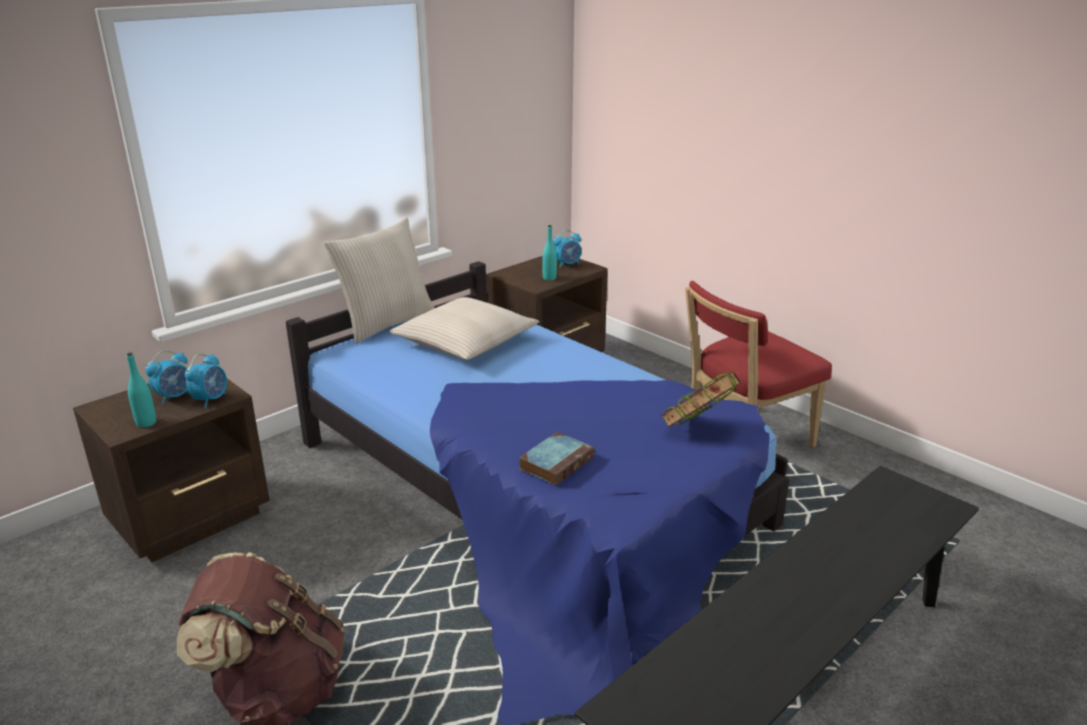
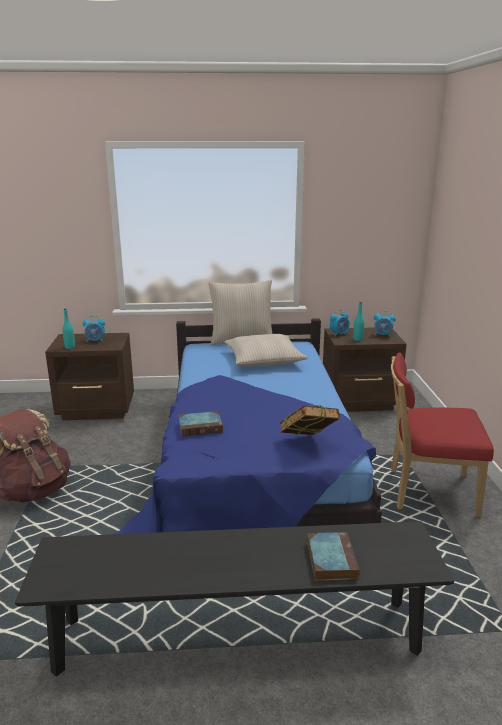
camera: 40 degrees right, 5 degrees down
alarm clock [185,354,227,408] -> alarm clock moved to [330,310,350,336]
none -> book [307,532,359,581]

